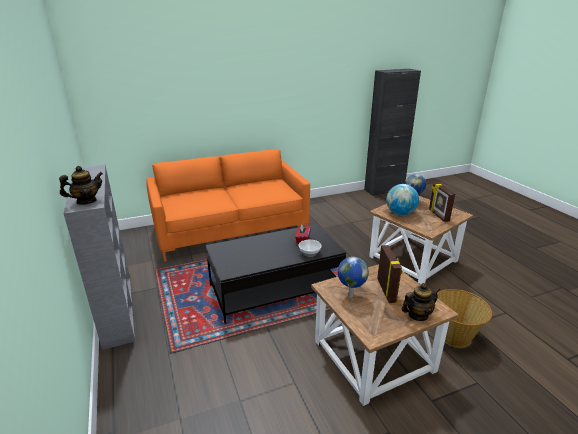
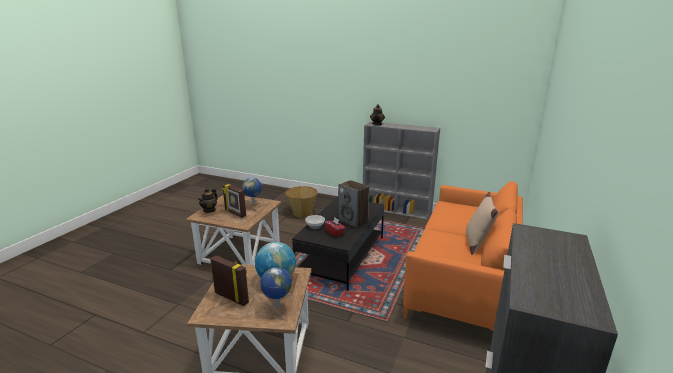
camera: 135 degrees right, 5 degrees down
basket [437,289,492,347] -> basket moved to [285,186,318,217]
none -> speaker [338,180,369,228]
none -> beige pillow [466,192,499,255]

